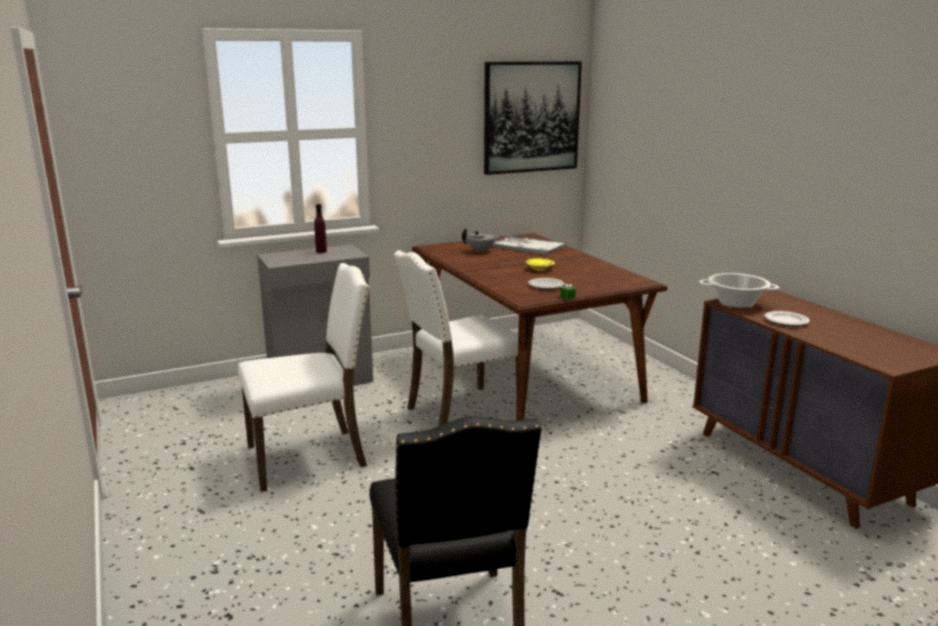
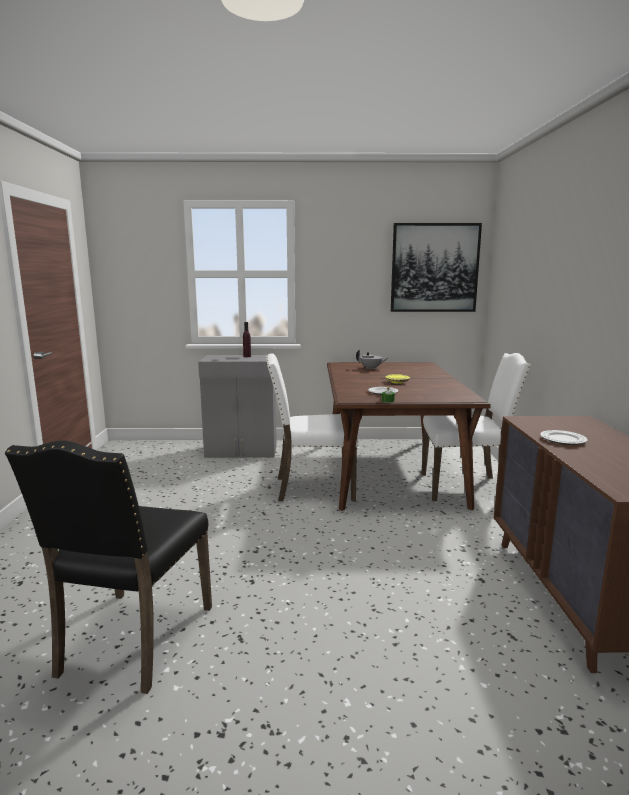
camera: 25 degrees right, 5 degrees down
white chair [238,263,370,492] -> white chair moved to [421,353,531,501]
tray [491,235,567,255] -> none
cooking pot [699,273,779,308] -> none

